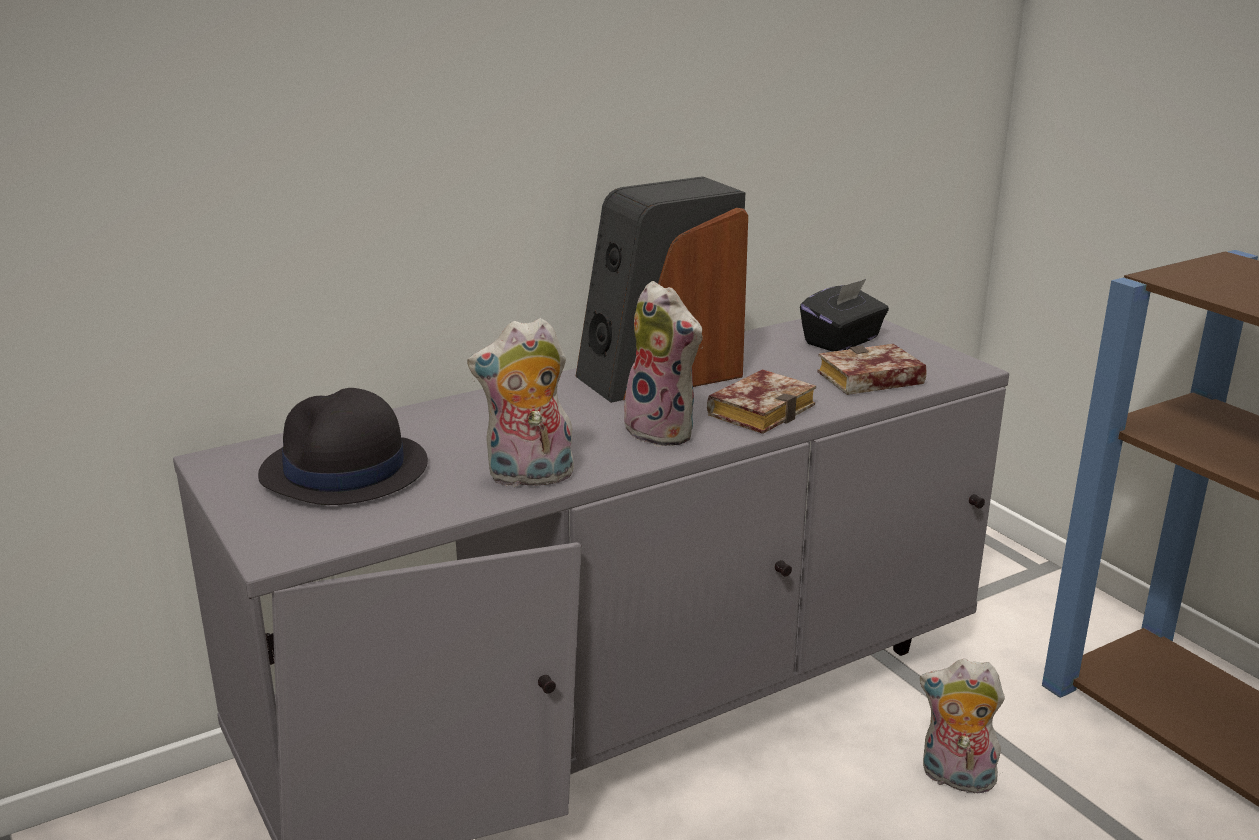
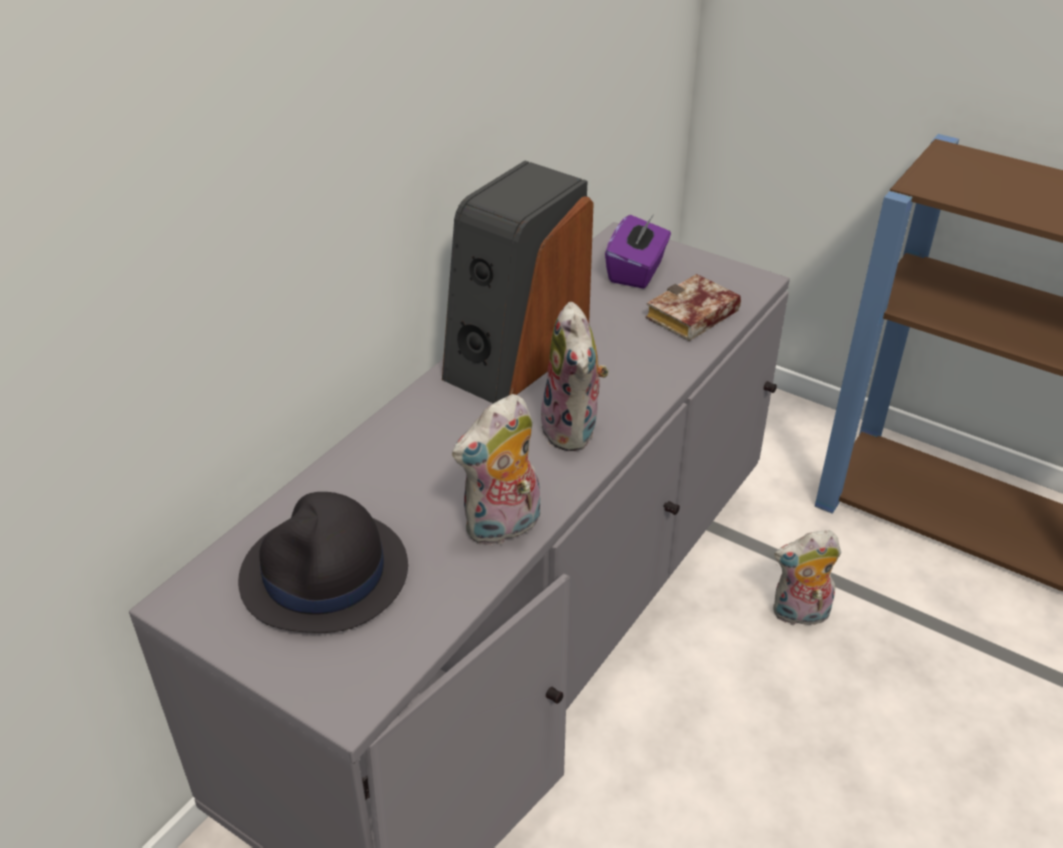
camera: 25 degrees left, 15 degrees up
plush toy [619,281,703,447] -> plush toy turned 60 degrees clockwise [541,302,609,451]
book [707,369,816,434] -> none
black tissue box [800,279,889,352] -> purple tissue box [605,213,671,289]

